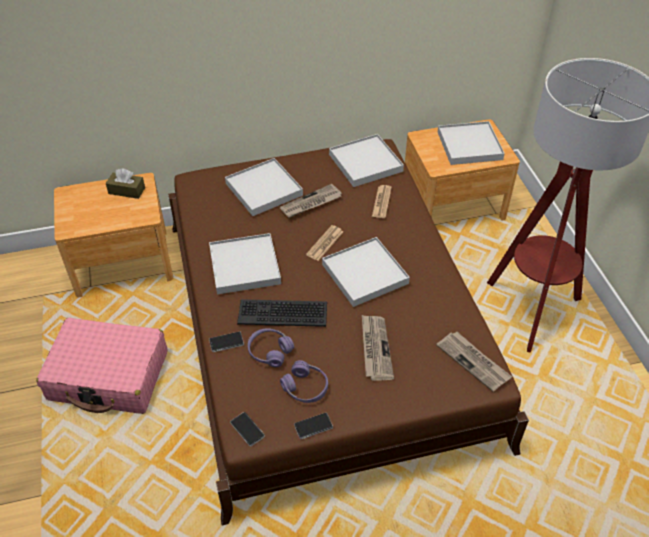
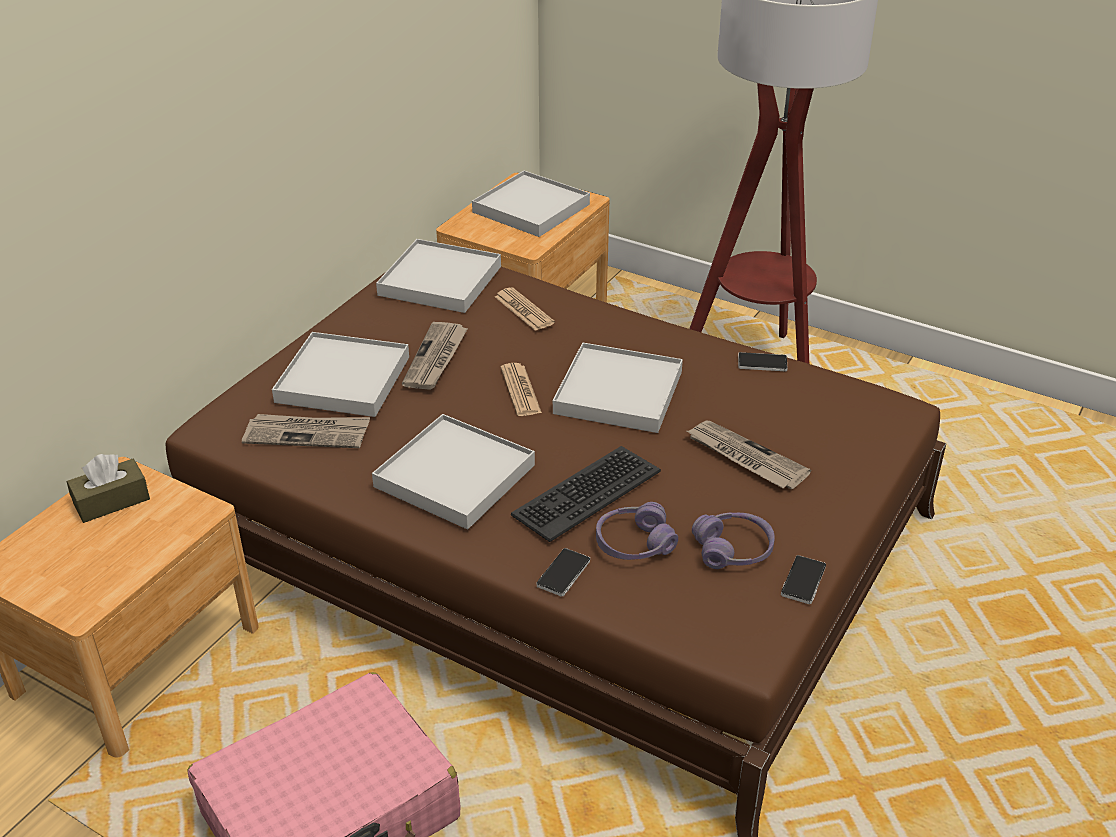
camera: 45 degrees left, 10 degrees down
phone [230,412,265,446] -> phone moved to [738,352,788,371]
newspaper [436,332,512,392] -> newspaper moved to [242,414,370,448]

